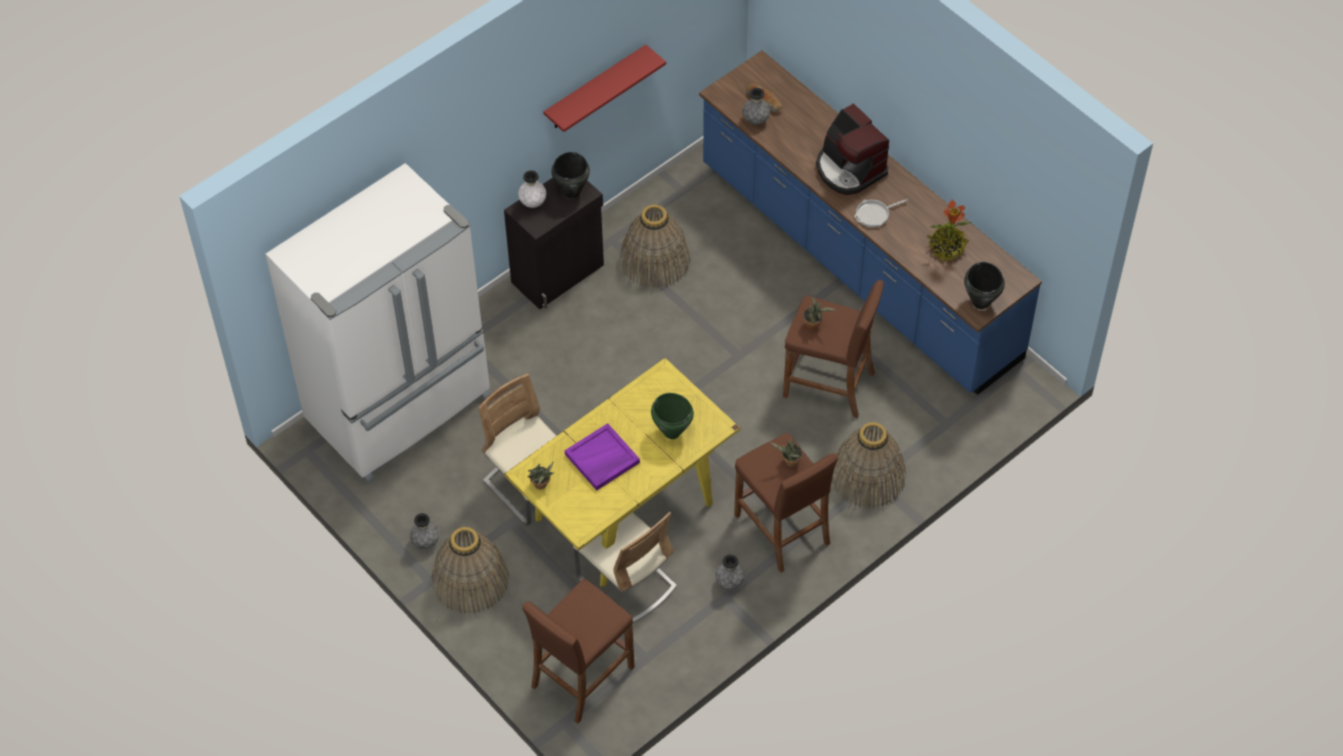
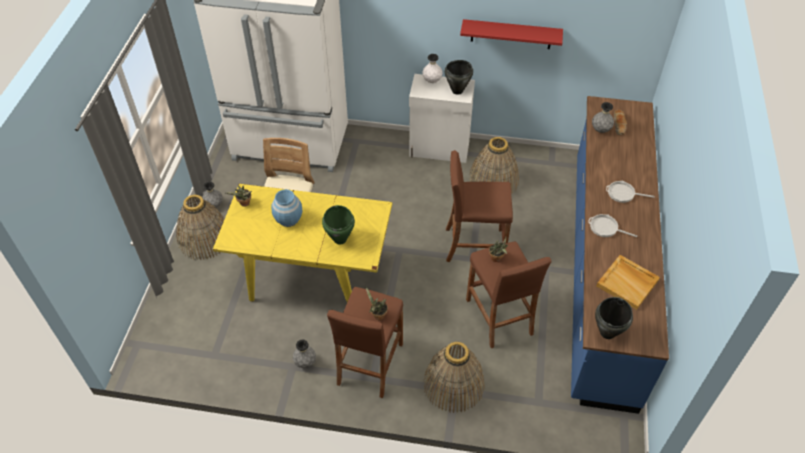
camera: 50 degrees right, 5 degrees down
black cabinet [504,177,604,309] -> white cabinet [409,74,475,163]
brown stool [522,579,634,724] -> brown stool moved to [446,150,513,262]
purple tray [565,423,640,491] -> blue vase [271,189,302,227]
beige chair [573,512,677,623] -> none
coffee machine [816,103,889,195] -> frying pan [606,181,655,203]
potted plant [927,200,972,262] -> beige tray [597,255,660,310]

